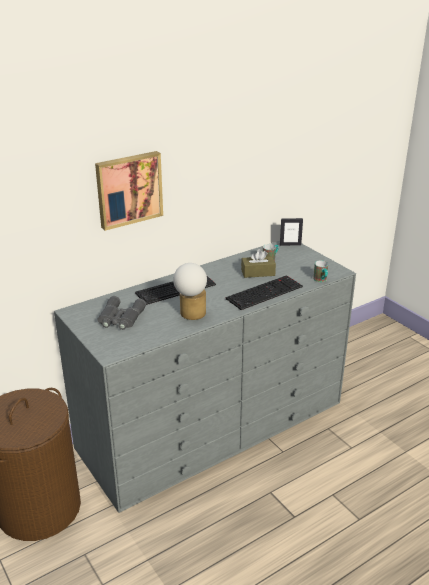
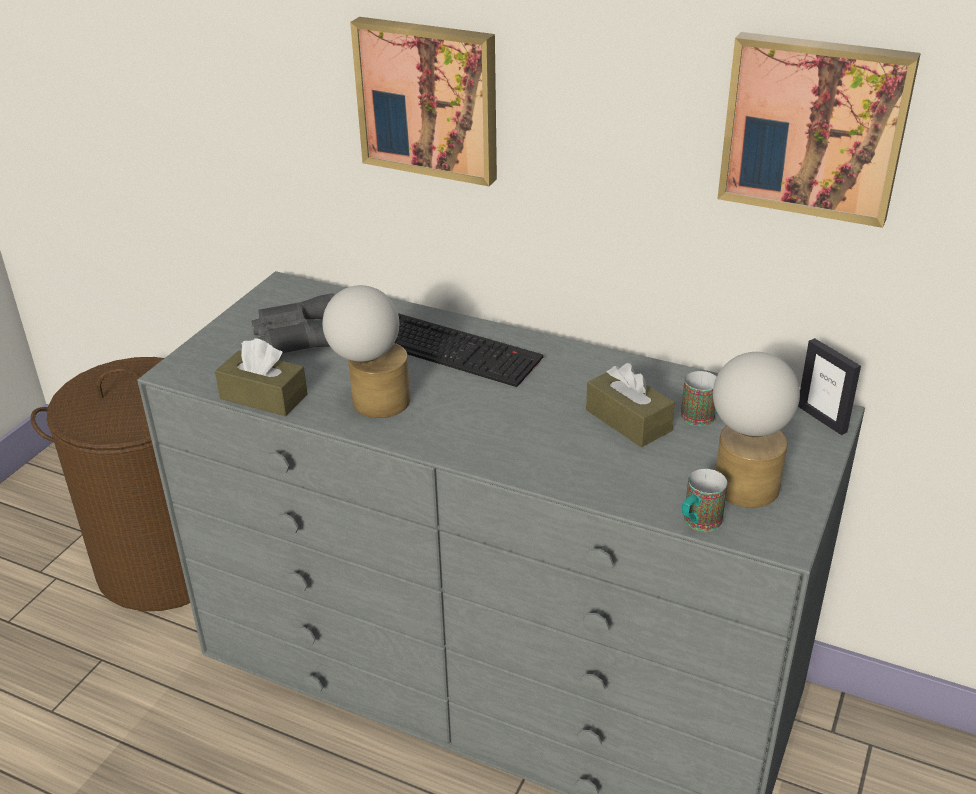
camera: 60 degrees right, 5 degrees up
keyboard [226,275,303,310] -> none
none -> brown tissue box [215,338,307,416]
none -> table lamp [713,352,800,508]
none -> picture [718,32,921,228]

